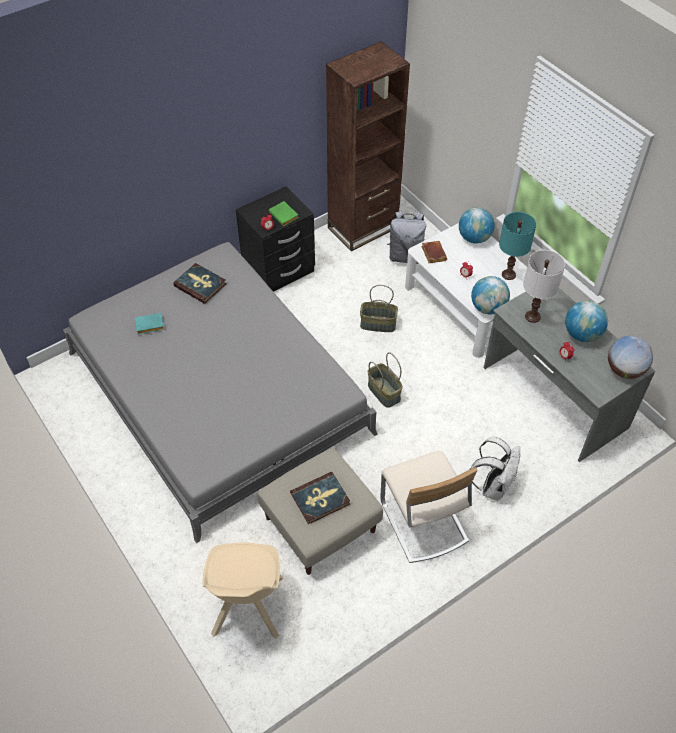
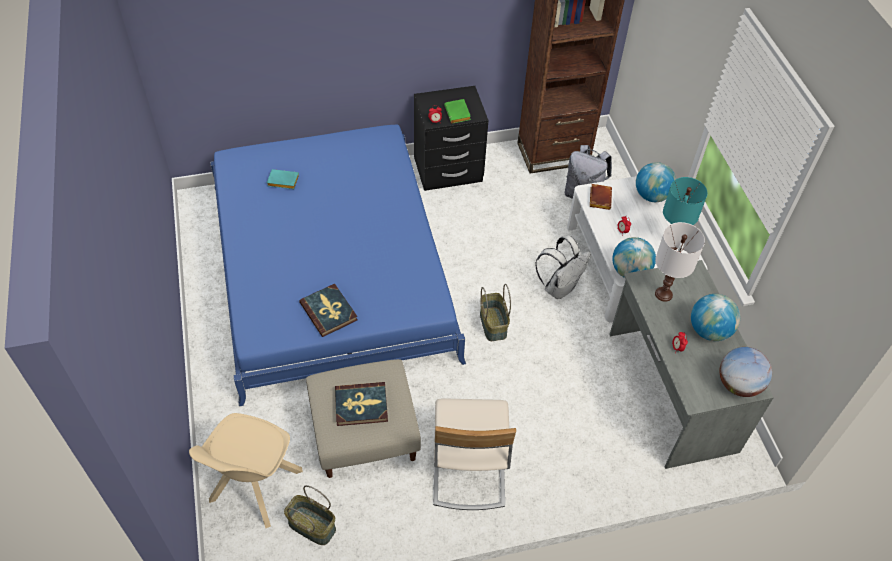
camera: 20 degrees right, 0 degrees up
grey bed [63,242,378,543] -> blue bed [210,125,466,407]
book [173,263,226,304] -> book moved to [299,284,357,337]
basket [360,285,398,332] -> basket moved to [284,485,336,545]
white backpack [469,437,520,500] -> white backpack moved to [536,235,591,299]

